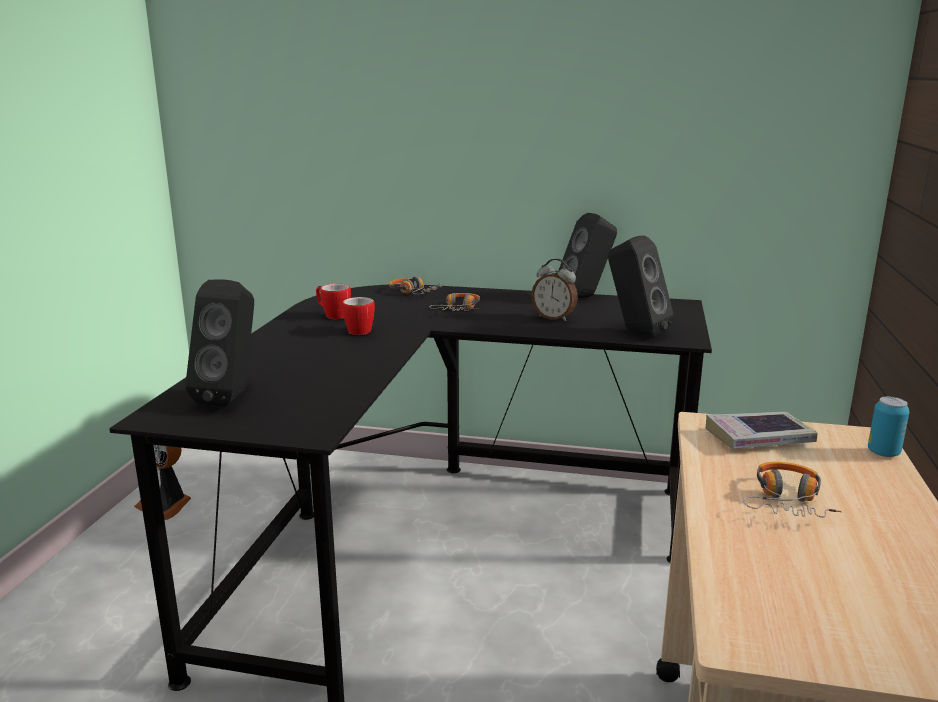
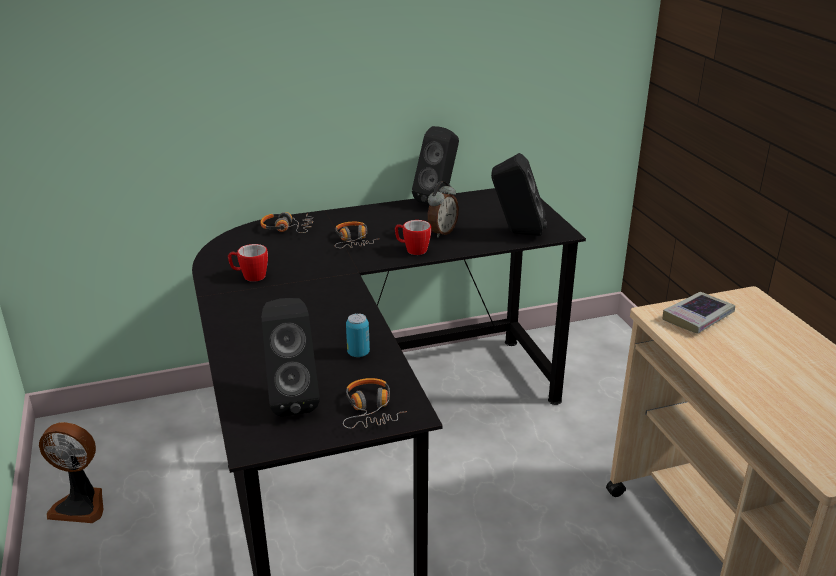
camera: 30 degrees left, 10 degrees up
mug [342,297,375,335] -> mug moved to [395,220,431,255]
alarm clock [531,259,578,321] -> alarm clock turned 60 degrees counterclockwise [427,181,459,238]
headphones [743,462,842,517] -> headphones moved to [343,378,407,429]
can [868,397,909,457] -> can moved to [346,313,370,357]

